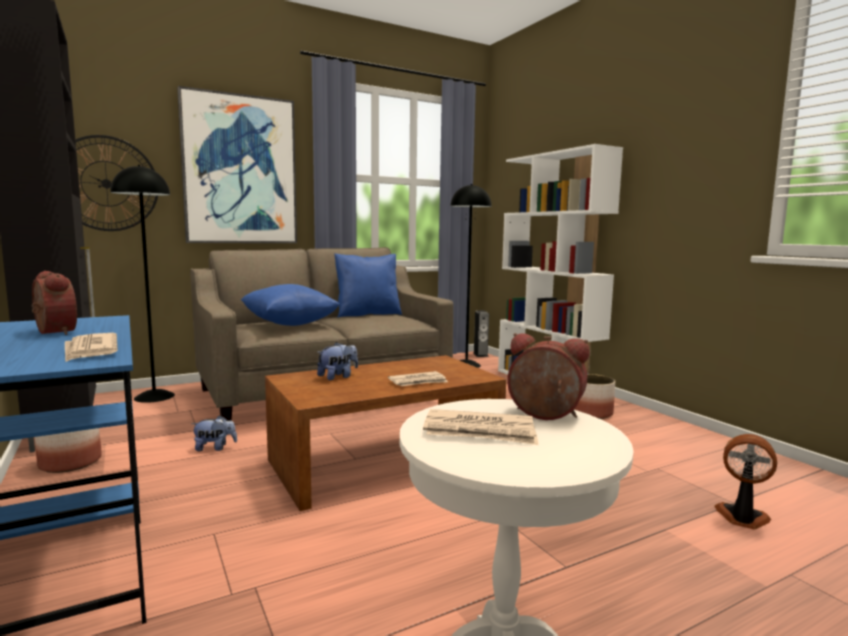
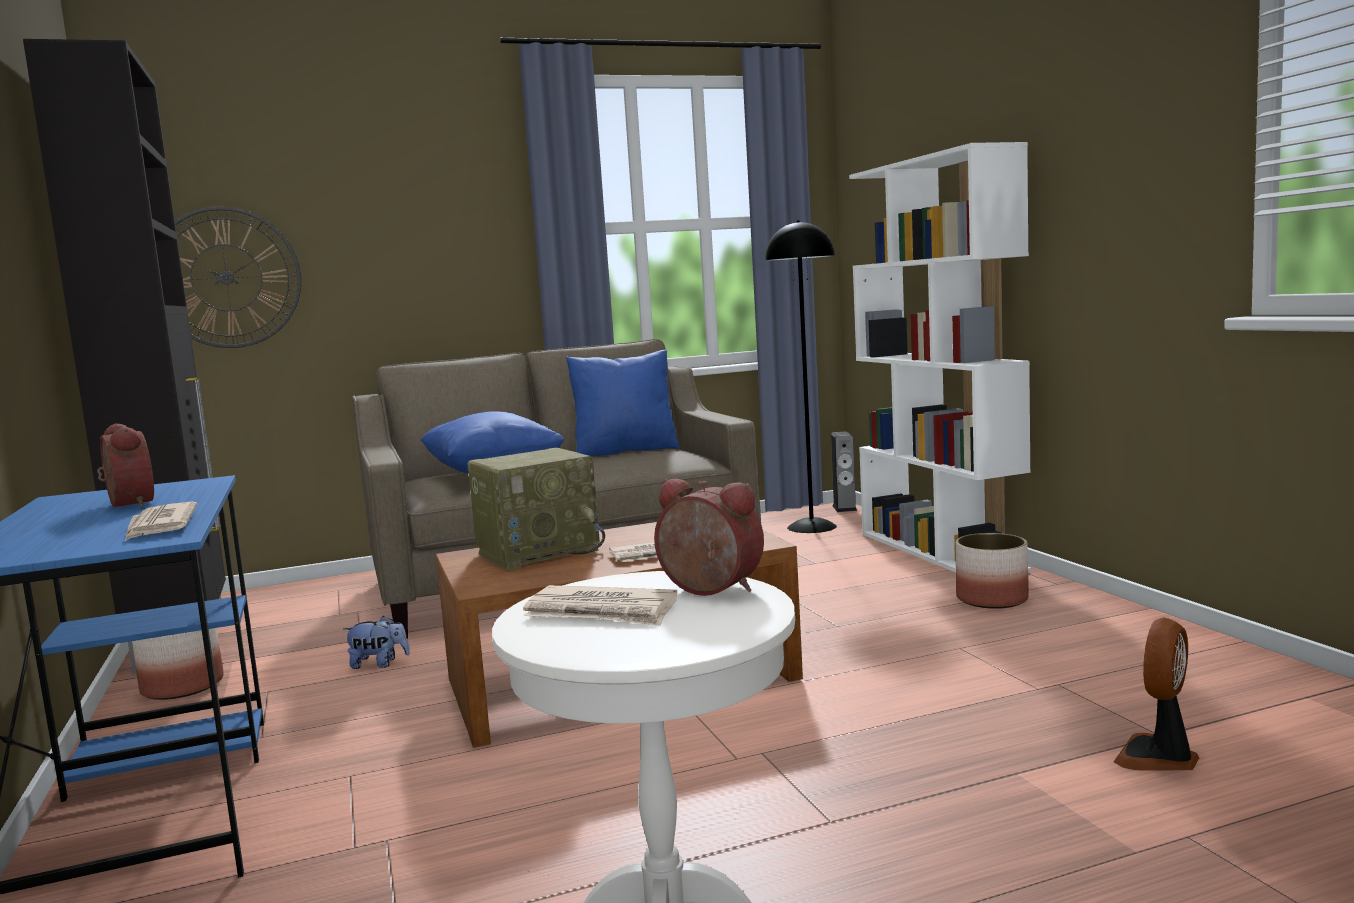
camera: 10 degrees right, 0 degrees up
black floor lamp [110,165,175,403] -> none
picture [177,86,297,243] -> none
plush toy [317,342,358,380] -> radio [467,448,605,570]
fan [714,434,777,529] -> fan turned 90 degrees counterclockwise [1113,618,1199,771]

